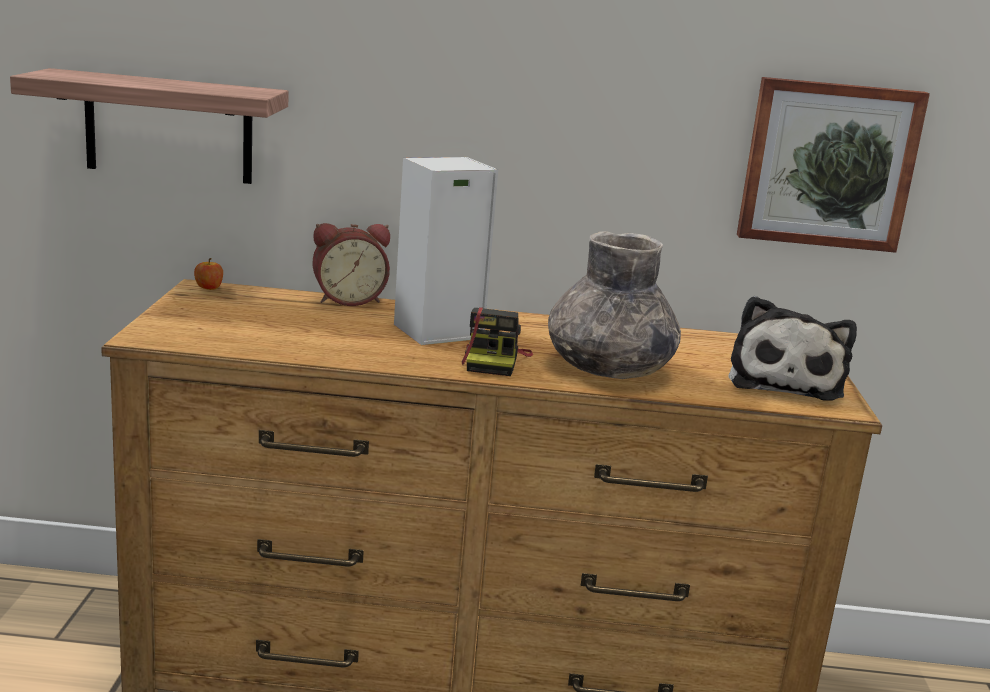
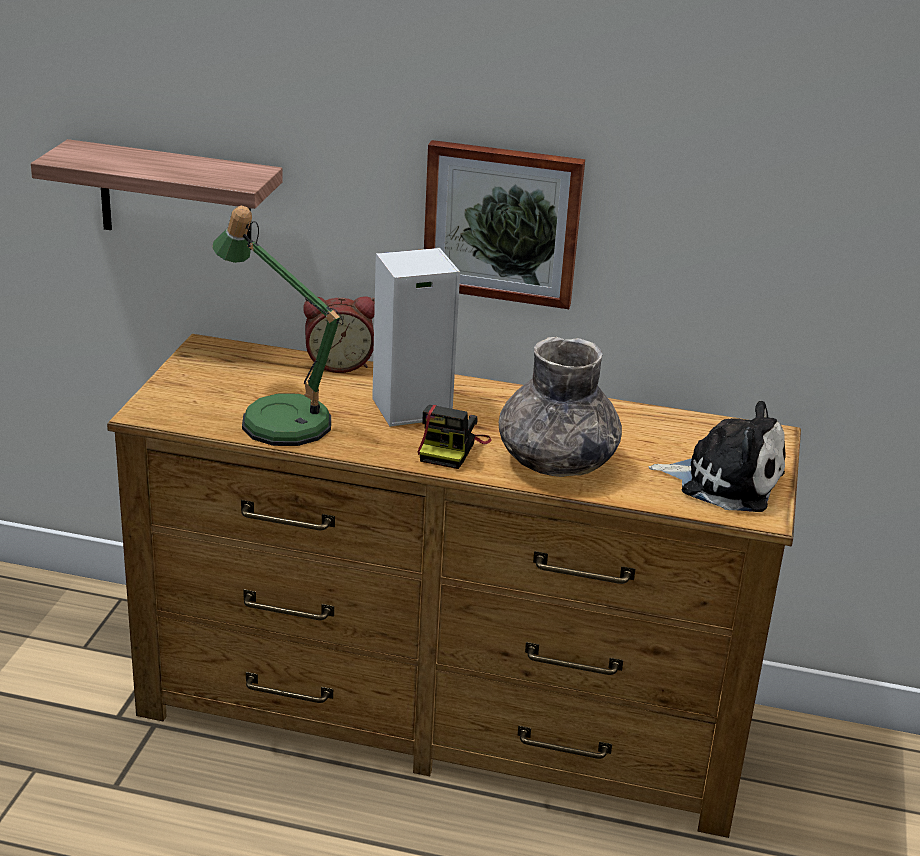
camera: 10 degrees right, 10 degrees up
apple [194,258,223,290] -> none
plush toy [729,296,857,401] -> plush toy turned 90 degrees counterclockwise [648,401,786,512]
picture [737,77,930,253] -> picture moved to [424,140,585,309]
none -> table lamp [212,205,343,446]

